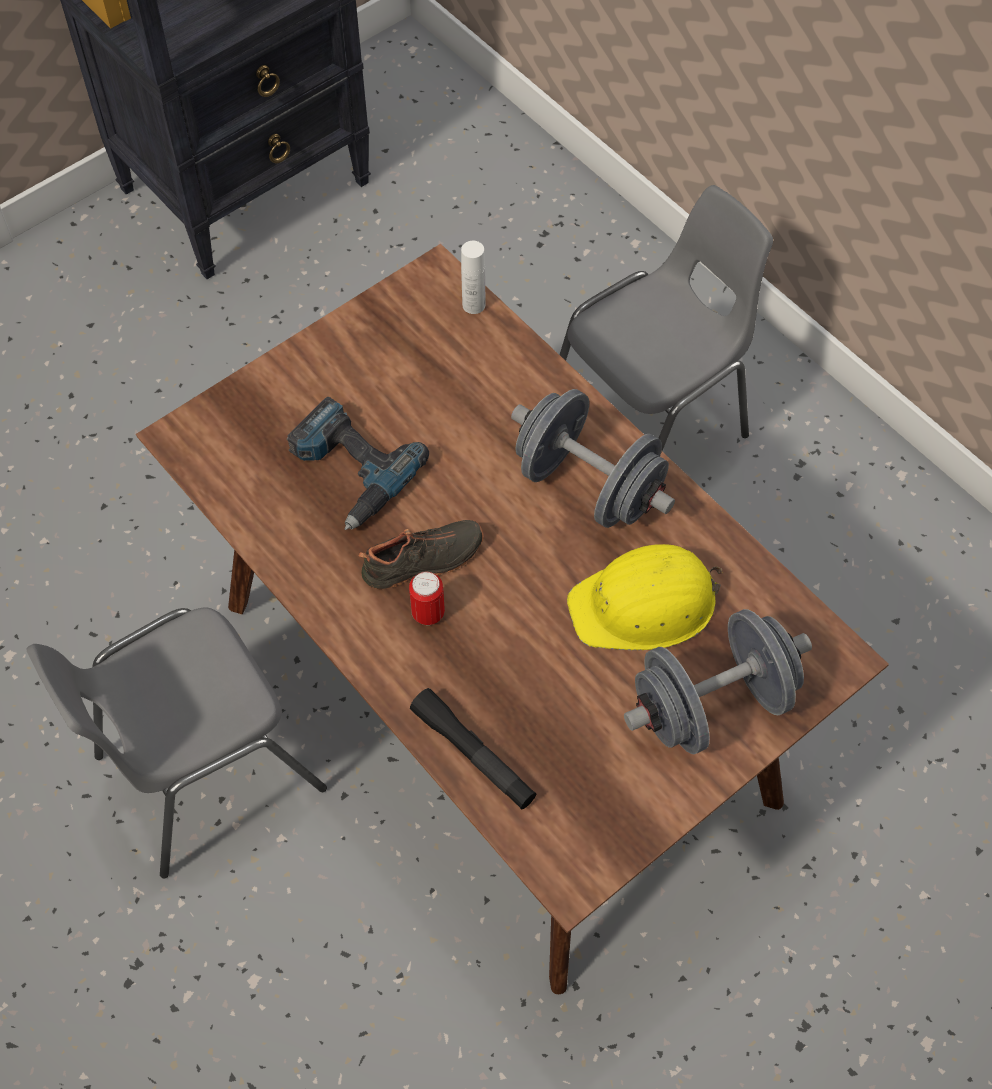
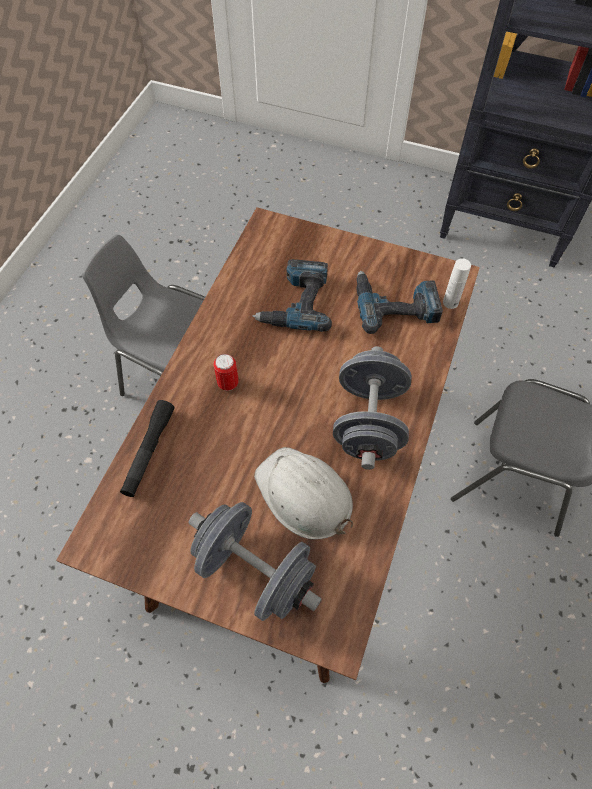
camera: 60 degrees right, 0 degrees up
black shoe [359,520,484,589] -> none
yellow hard hat [567,544,722,650] -> white hard hat [254,447,353,539]
none -> power drill [356,271,443,334]

